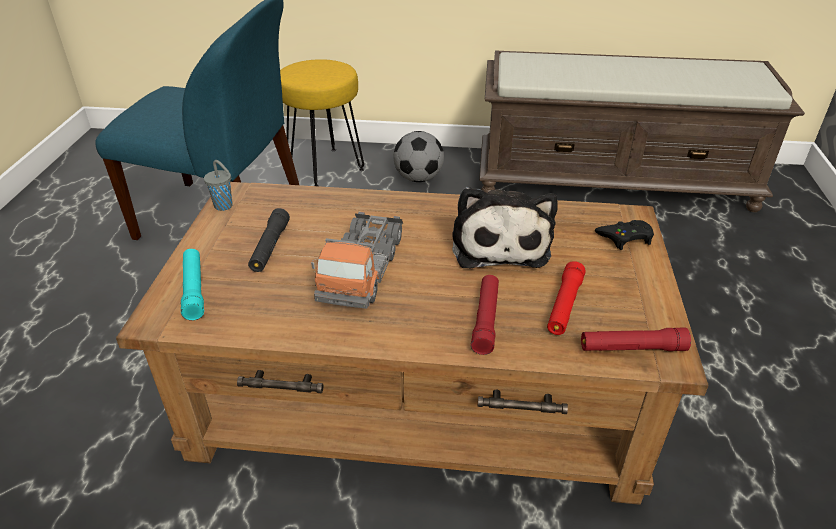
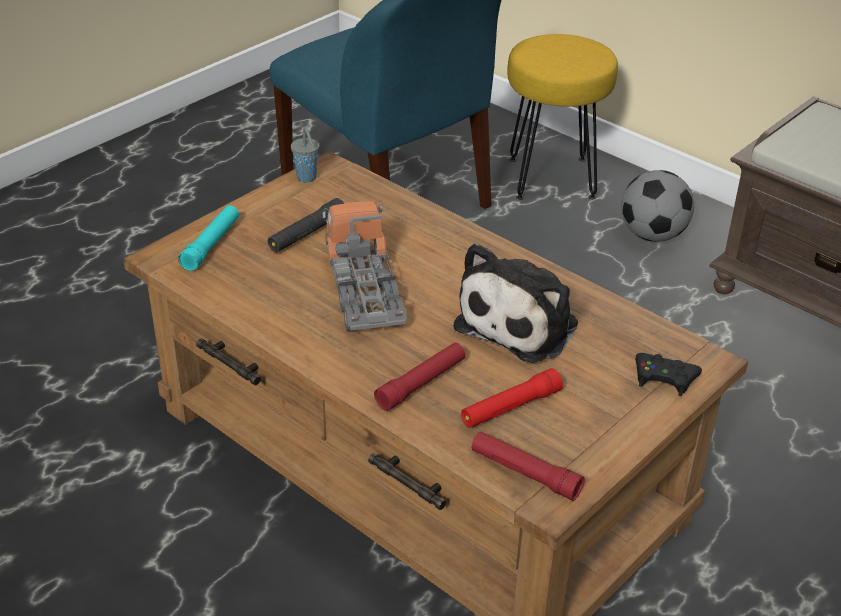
camera: 35 degrees right, 0 degrees up
toy truck [311,212,403,309] -> toy truck turned 120 degrees clockwise [323,201,407,331]

